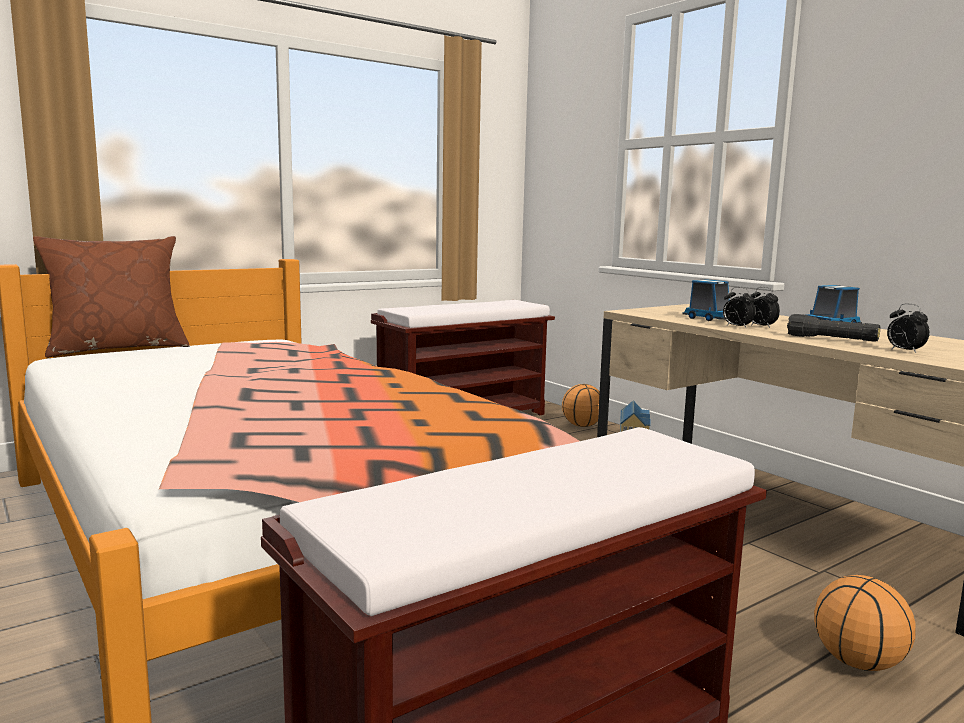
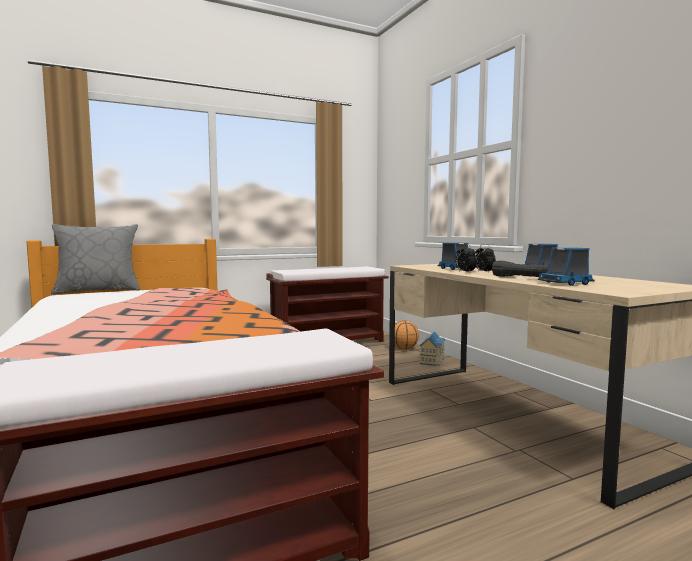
camera: 10 degrees right, 5 degrees down
brown pillow [33,236,190,357] -> grey pillow [51,224,140,295]
basketball [814,575,915,671] -> none
alarm clock [887,303,930,353] -> toy truck [538,247,595,286]

